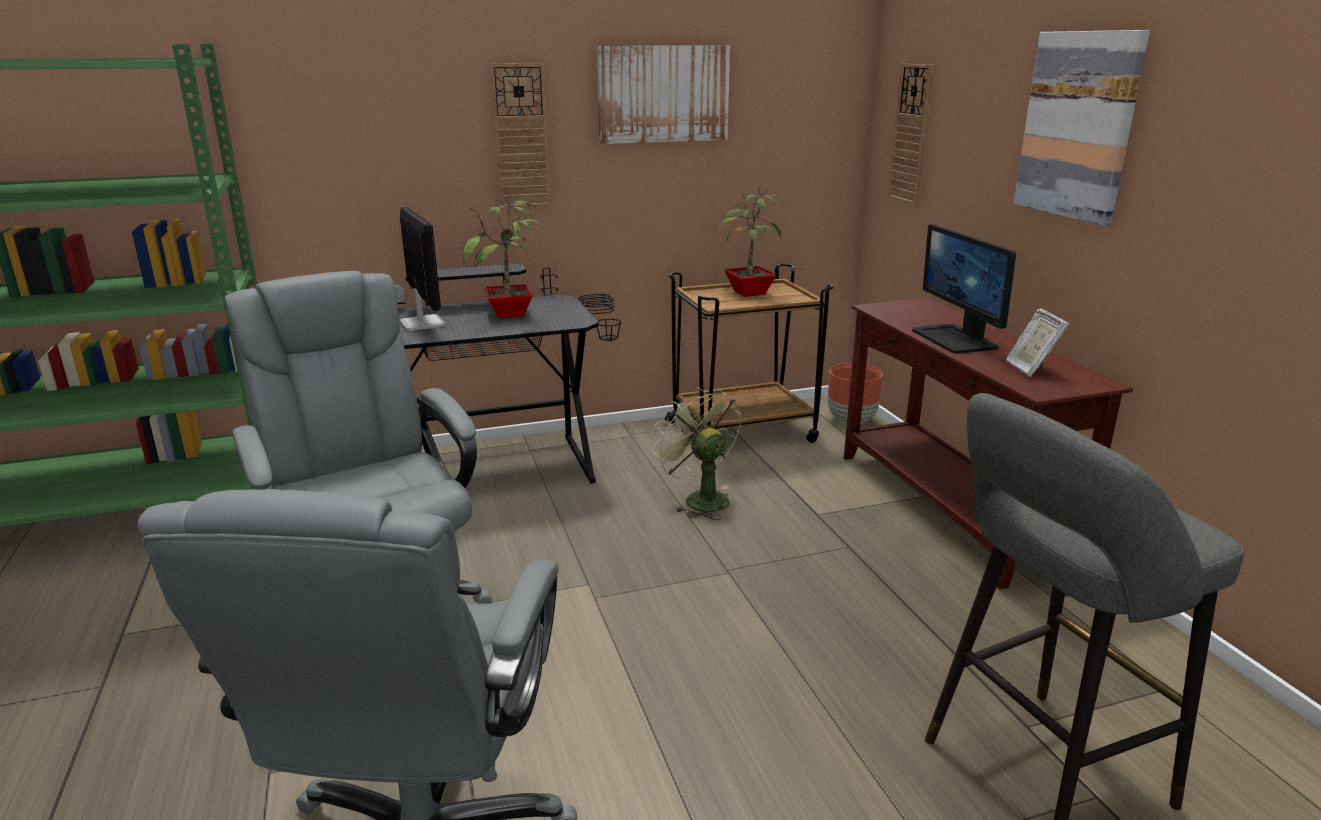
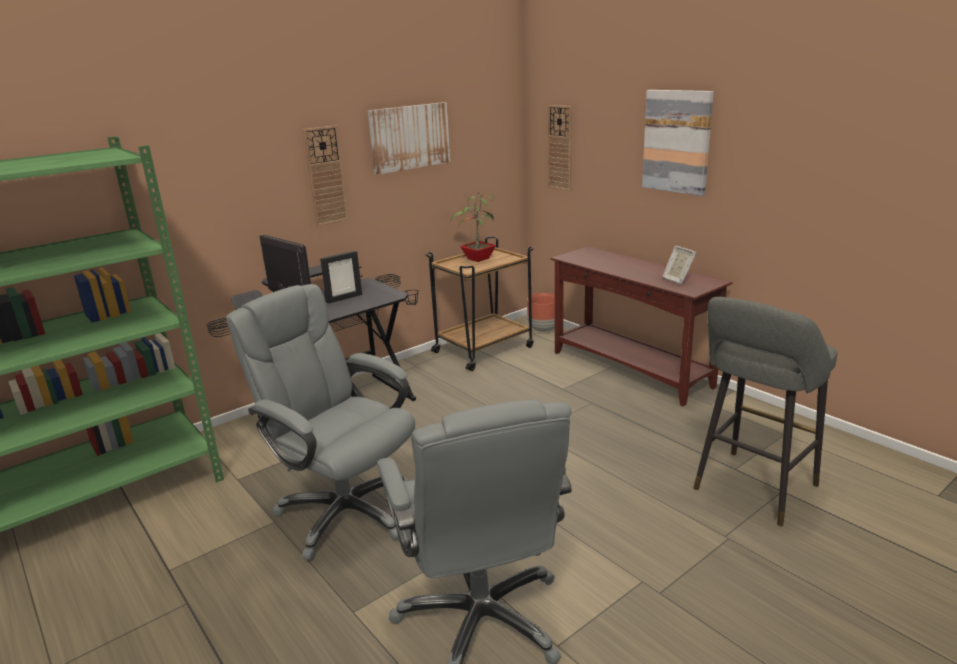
camera: 20 degrees left, 0 degrees up
potted plant [462,195,543,318] -> picture frame [320,251,362,304]
green fan [652,387,741,520] -> none
monitor [912,224,1016,354] -> none

